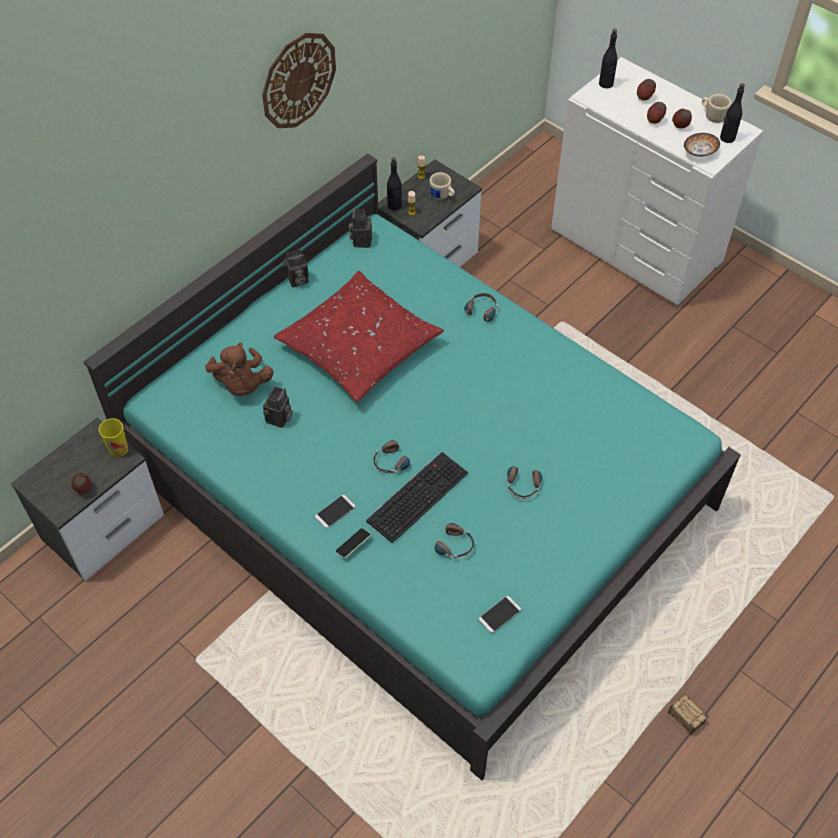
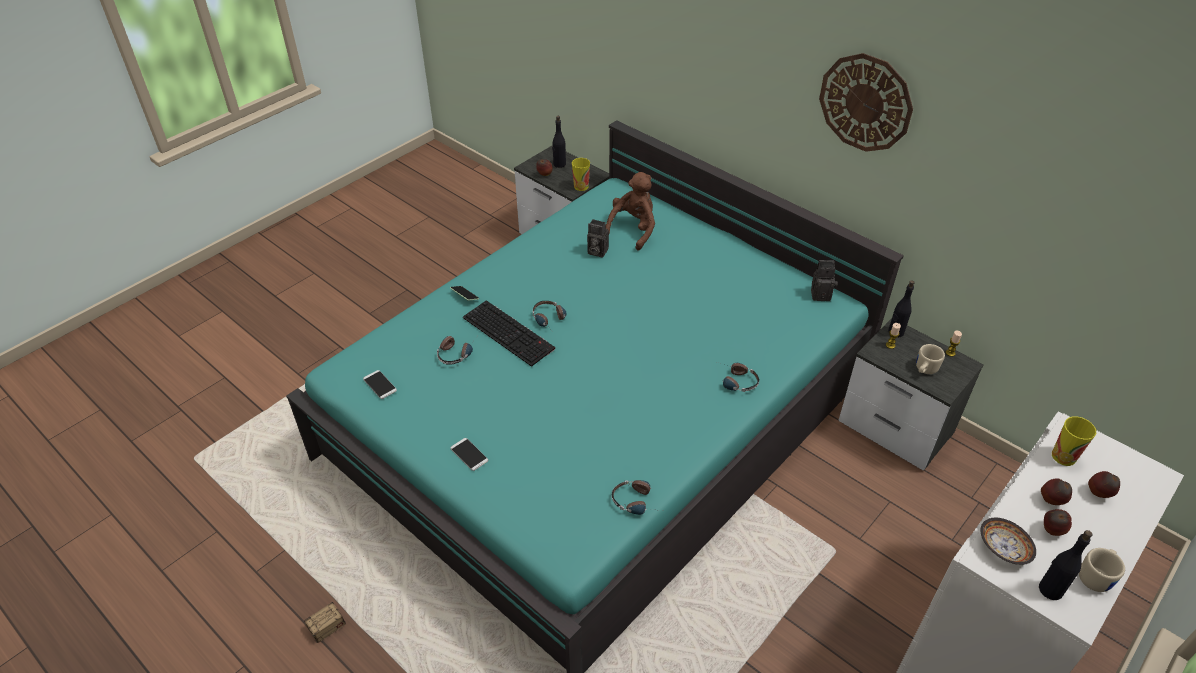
camera: 90 degrees right, 10 degrees down
brown plush toy [205,343,273,396] -> brown plush toy turned 135 degrees clockwise [606,172,655,251]
red pillow [274,271,444,402] -> none
camera [282,249,309,287] -> none
phone [315,495,356,528] -> phone moved to [451,438,488,471]
headphones [507,458,542,499] -> headphones moved to [612,480,662,515]
black bottle [599,29,618,88] -> black bottle moved to [552,116,566,168]
none -> cup [1052,416,1096,466]

